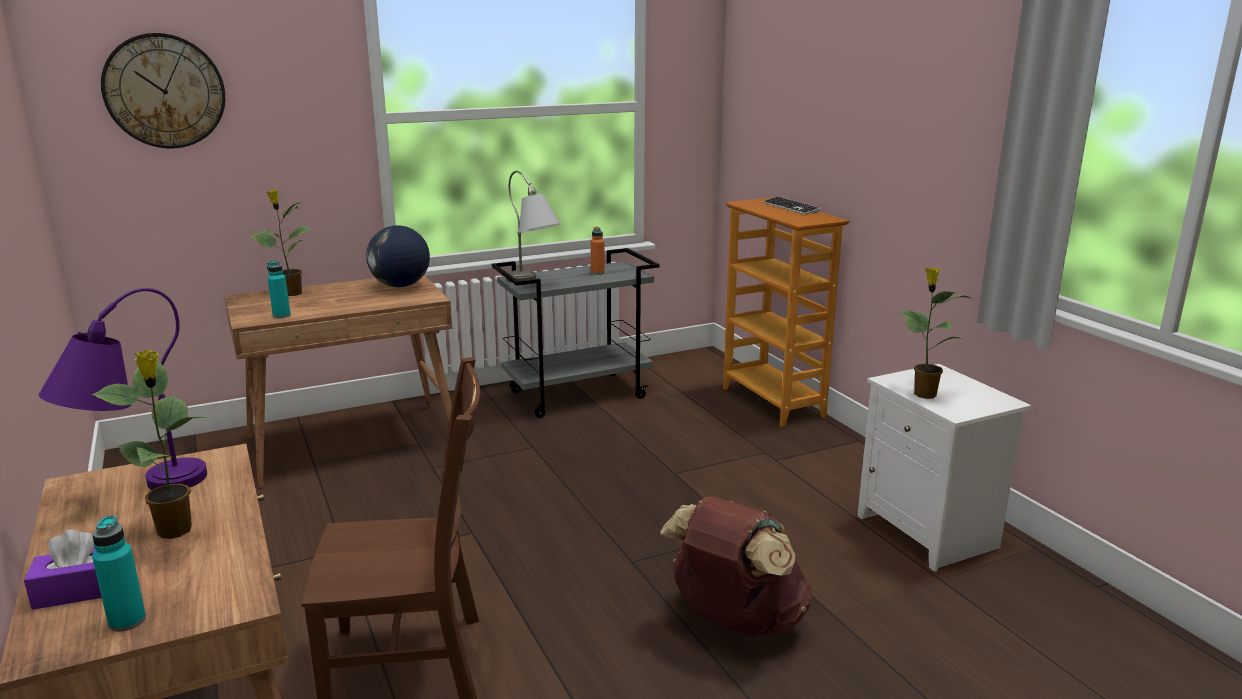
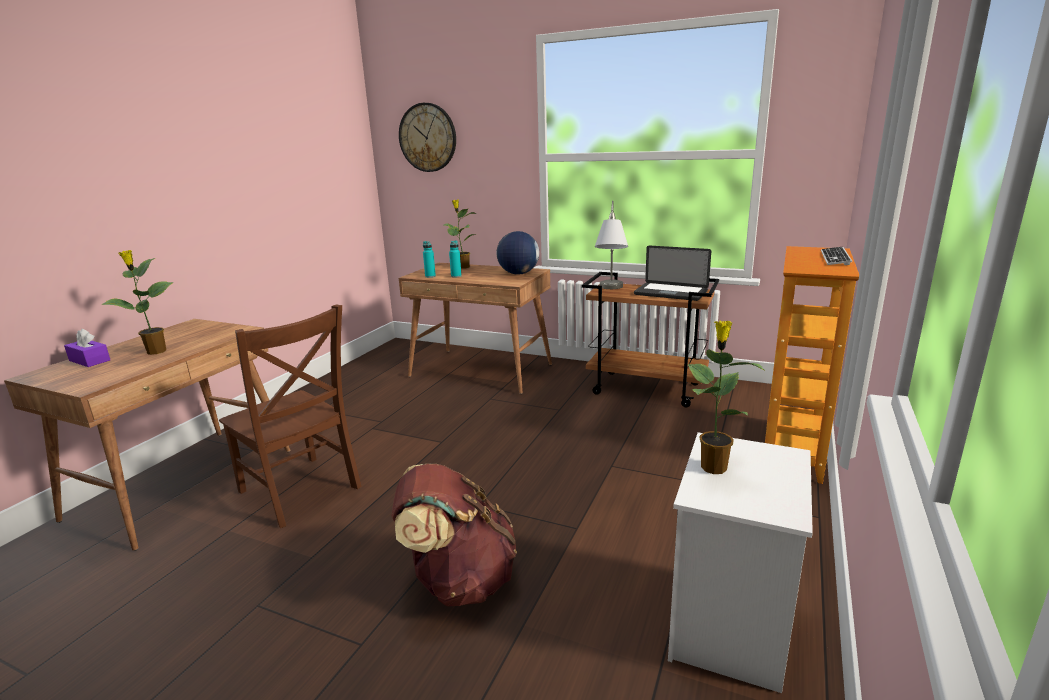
camera: 50 degrees right, 0 degrees up
purple table lamp [39,288,207,490] -> none
turquoise bottle [92,516,146,632] -> turquoise bottle moved to [449,240,462,278]
grey cart [492,248,660,418] -> brown cart [582,272,719,408]
orange bottle [591,227,605,275] -> laptop [634,246,711,301]

